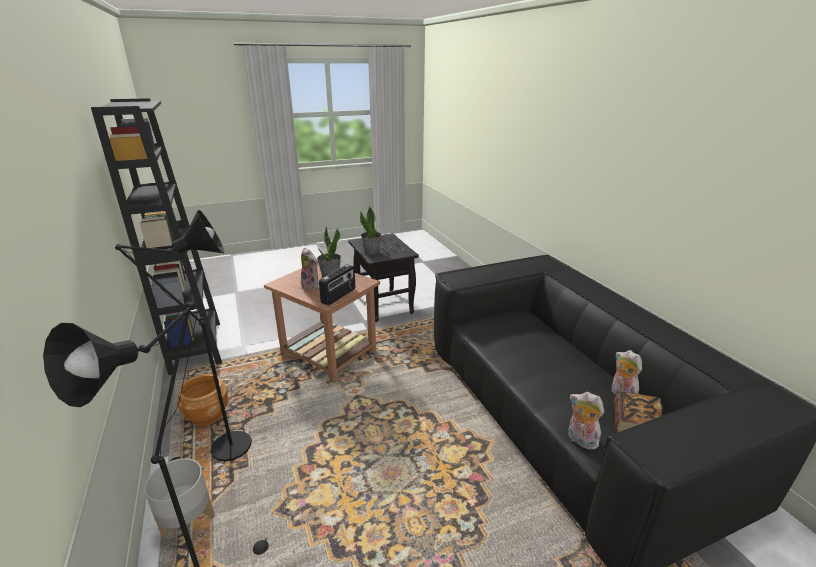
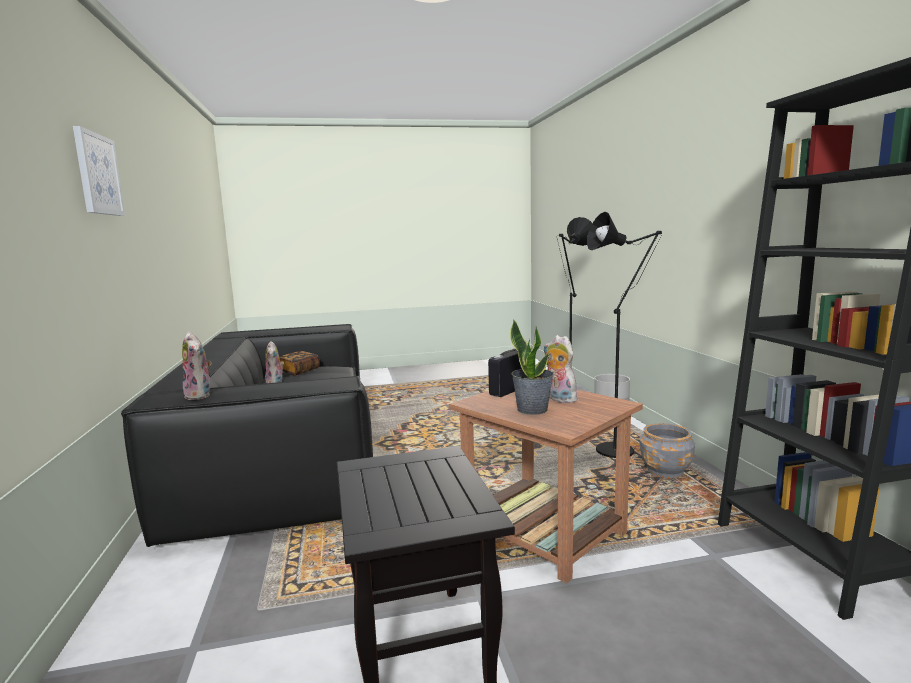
camera: 170 degrees left, 15 degrees down
brown planter [177,374,228,426] -> grey planter [640,423,695,478]
potted plant [360,207,382,255] -> none
plush toy [568,392,604,450] -> plush toy moved to [182,332,212,400]
none -> picture [73,126,125,216]

